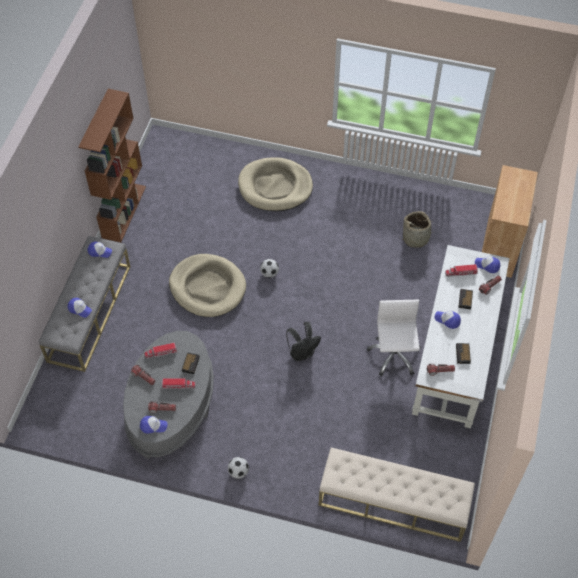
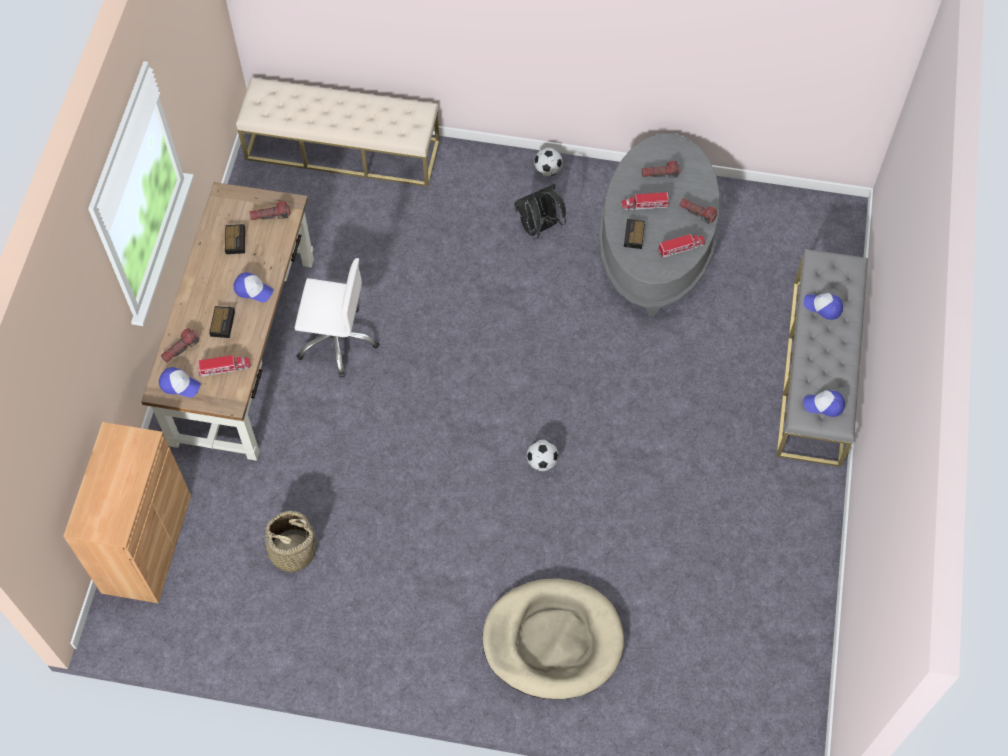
camera: 175 degrees right, 5 degrees up
brown bookcase [79,89,146,242] -> none
cap [140,416,167,434] -> none
beige dog bed [169,254,246,317] -> none
black backpack [286,322,321,361] -> black backpack moved to [514,184,566,239]
white office chair [367,300,421,376] -> white office chair turned 75 degrees counterclockwise [295,258,379,378]
white desk [412,245,510,429] -> brown desk [141,182,314,461]

